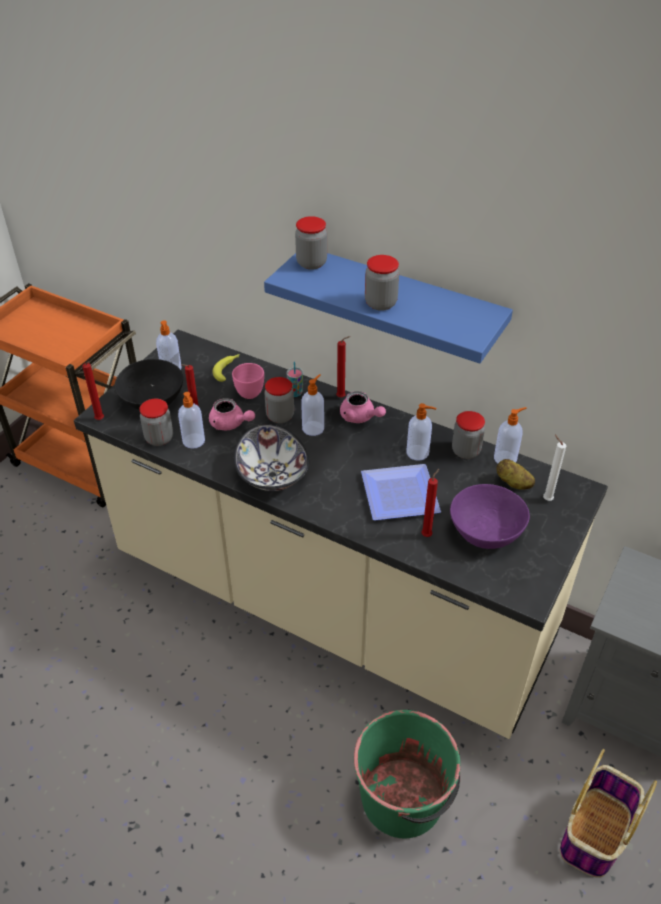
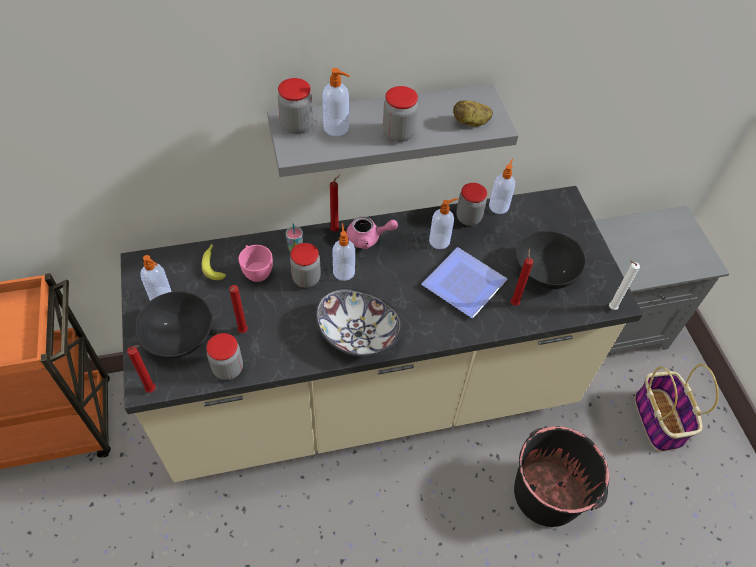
camera: 45 degrees left, 10 degrees up
soap dispenser [178,392,205,449] -> soap dispenser moved to [322,68,350,136]
pink teapot [209,398,255,430] -> none
blue shelf [264,253,513,364] -> grey shelf [267,84,519,177]
green bucket [354,709,460,838] -> black bucket [514,426,609,527]
purple bowl [450,484,530,549] -> black bowl [516,231,586,289]
potato [496,459,535,490] -> potato moved to [453,100,493,127]
white candle [543,435,566,501] -> white candle moved to [609,260,640,310]

